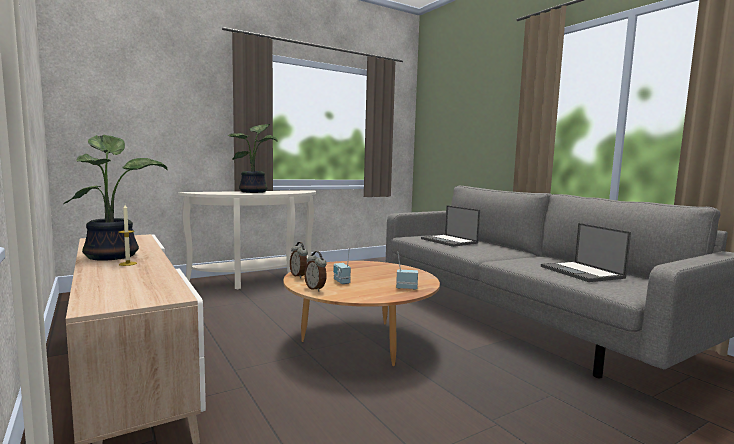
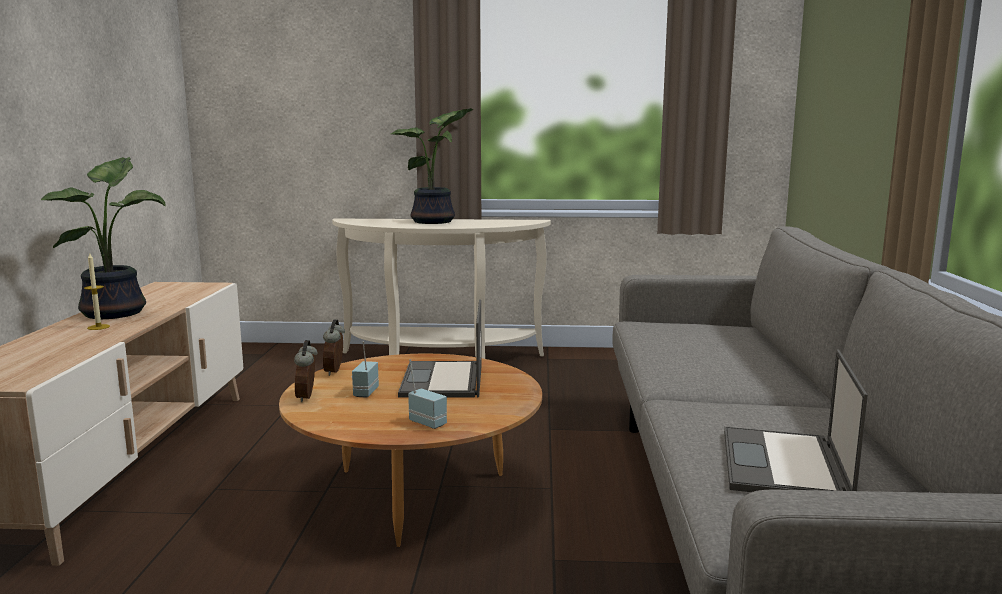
camera: 35 degrees right, 5 degrees up
laptop [421,205,480,247] -> laptop moved to [398,299,482,398]

